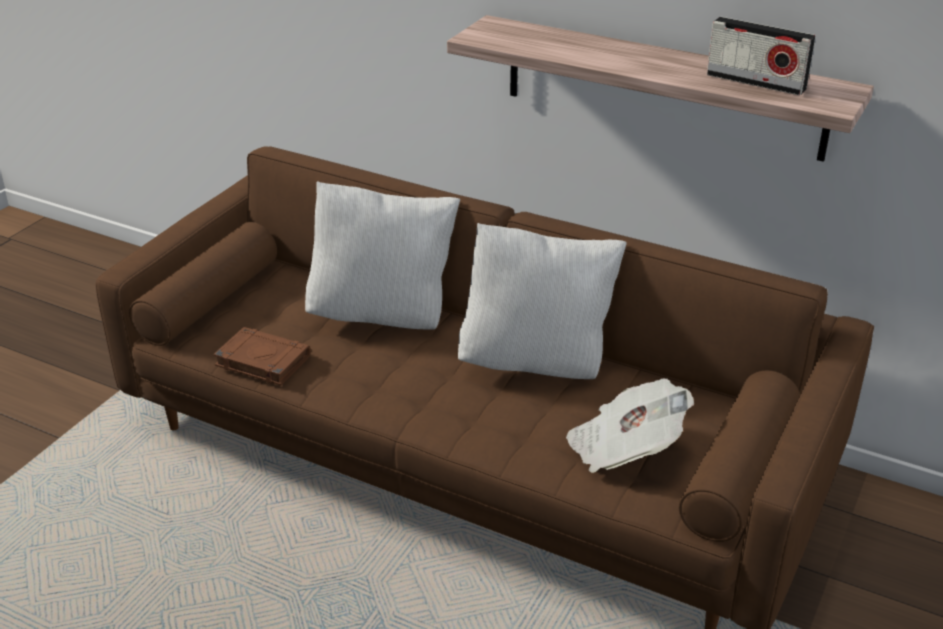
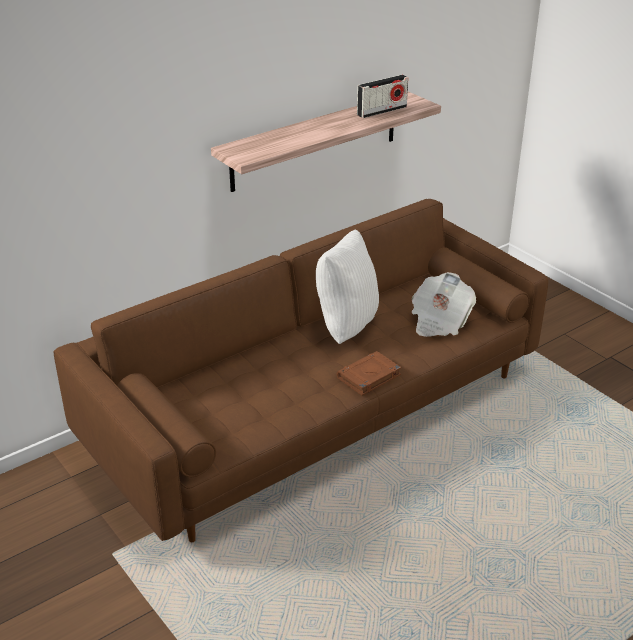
camera: 65 degrees left, 0 degrees up
brown book [213,327,311,386] -> brown book moved to [337,351,401,396]
white pillow [305,181,460,330] -> none

